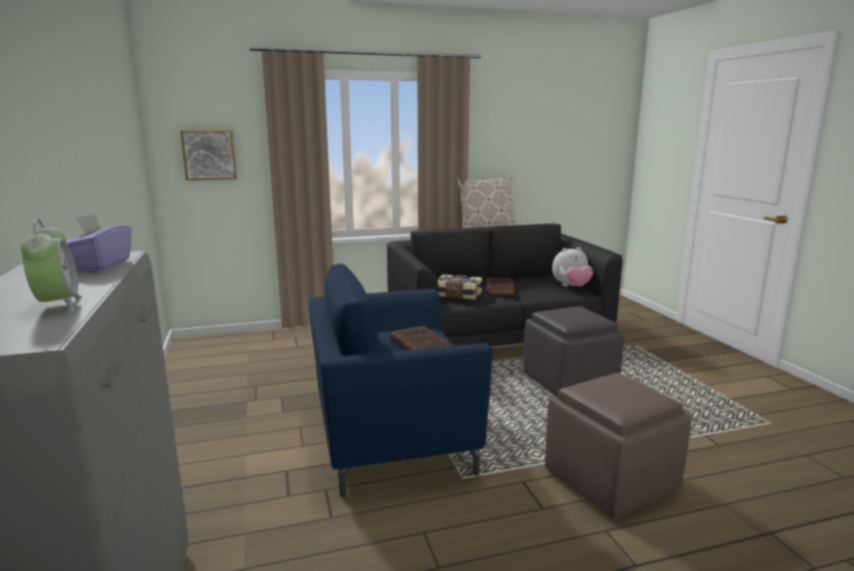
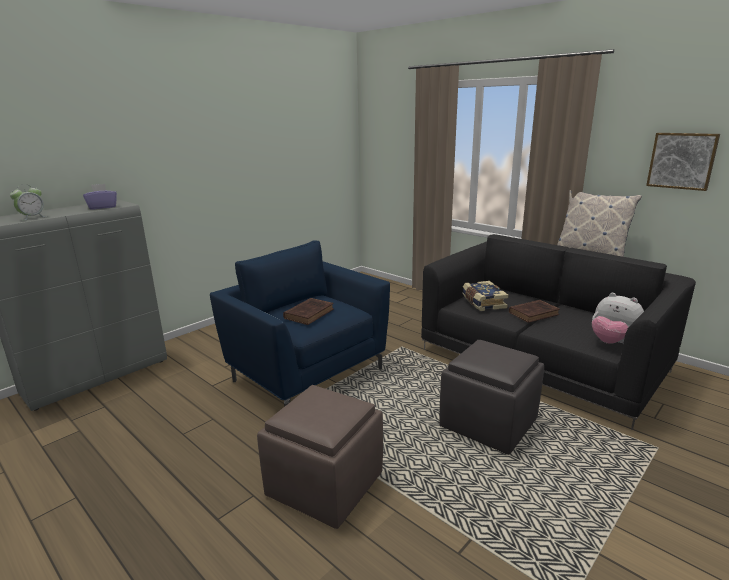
camera: 60 degrees right, 5 degrees up
picture [180,130,237,180] -> picture moved to [646,133,720,191]

